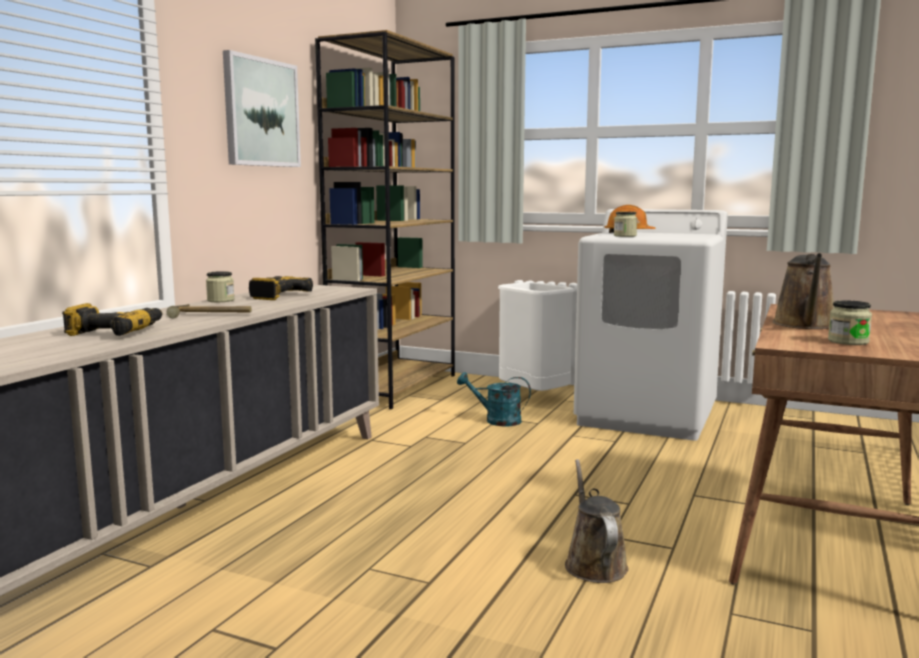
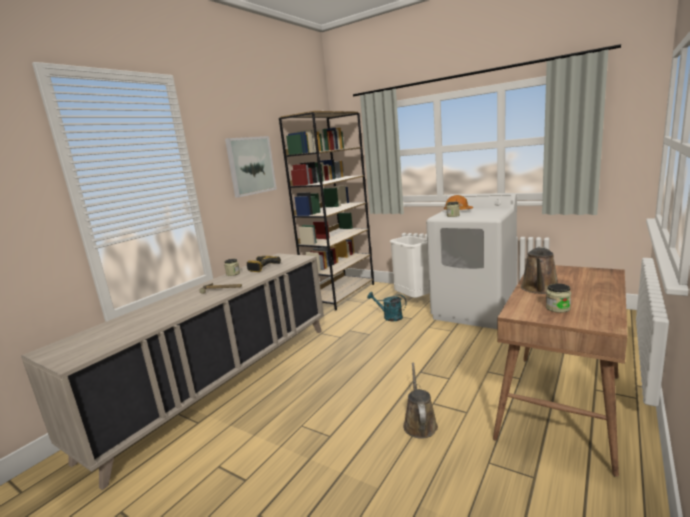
camera: 10 degrees right, 5 degrees up
power drill [62,303,162,336] -> none

